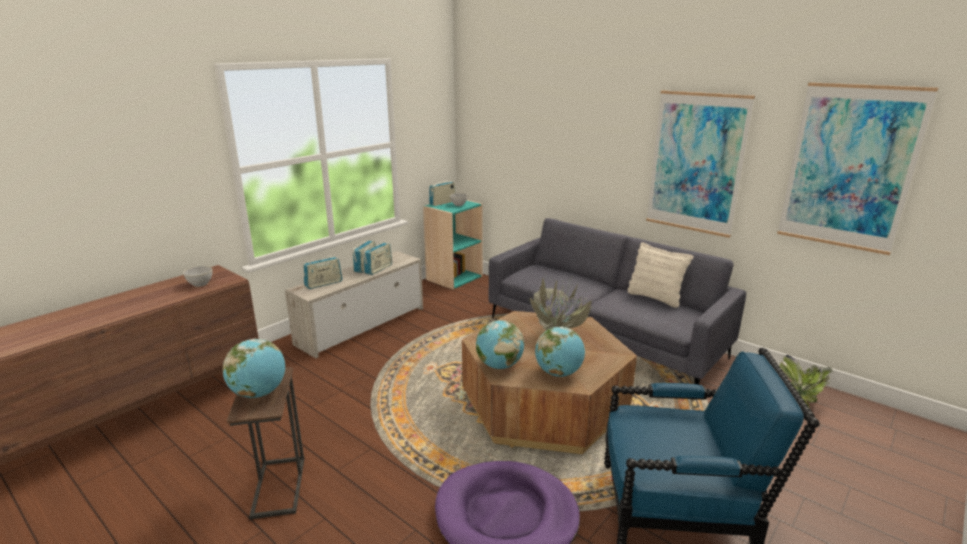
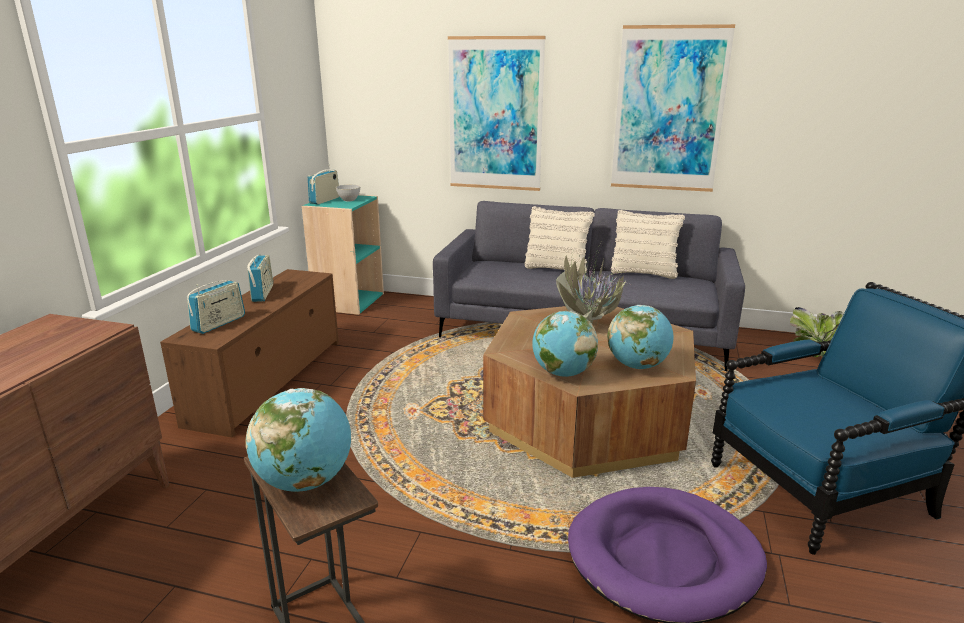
camera: 25 degrees left, 0 degrees up
grey bowl [183,266,212,287] -> none
white tv stand [285,251,423,358] -> brown tv stand [160,269,339,437]
radio [364,243,392,275] -> none
picture [777,82,938,255] -> picture moved to [448,36,545,191]
none -> beige pillow [524,206,595,273]

